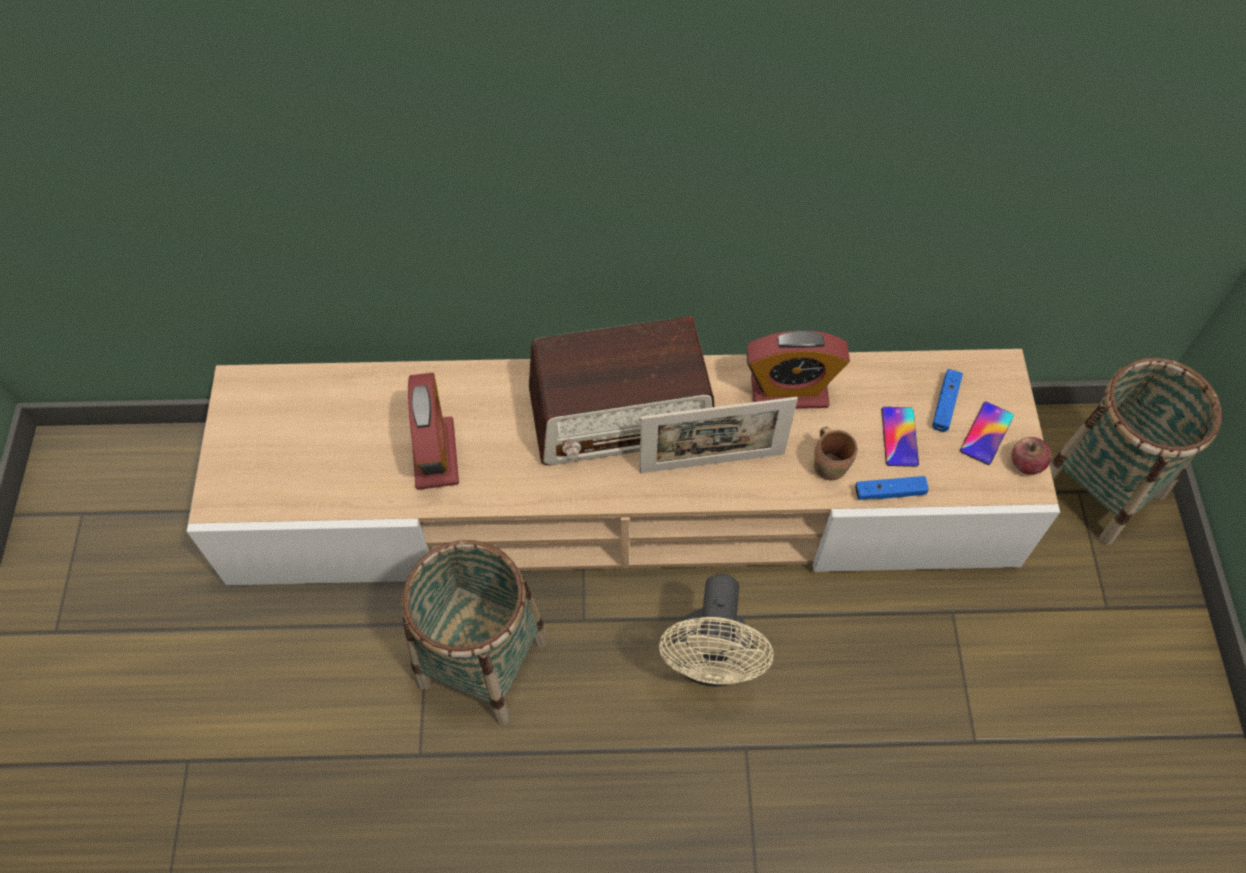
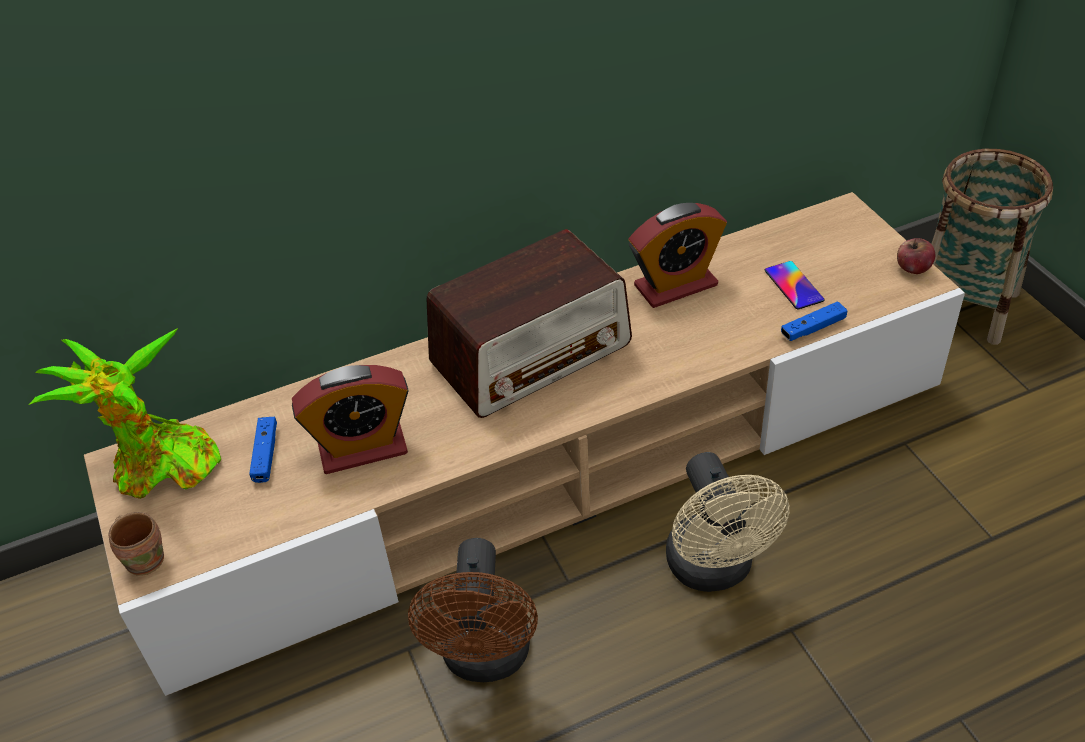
camera: 20 degrees left, 15 degrees down
basket [402,540,548,725] -> brown fan [408,538,538,682]
alarm clock [408,372,459,490] -> alarm clock turned 105 degrees clockwise [292,365,409,474]
picture frame [639,397,798,473] -> none
brown mug [814,427,857,481] -> brown mug moved to [109,512,164,576]
blue game controller [932,369,963,432] -> blue game controller moved to [249,417,277,483]
phone [960,402,1014,465] -> none
none -> potted plant [29,328,221,499]

